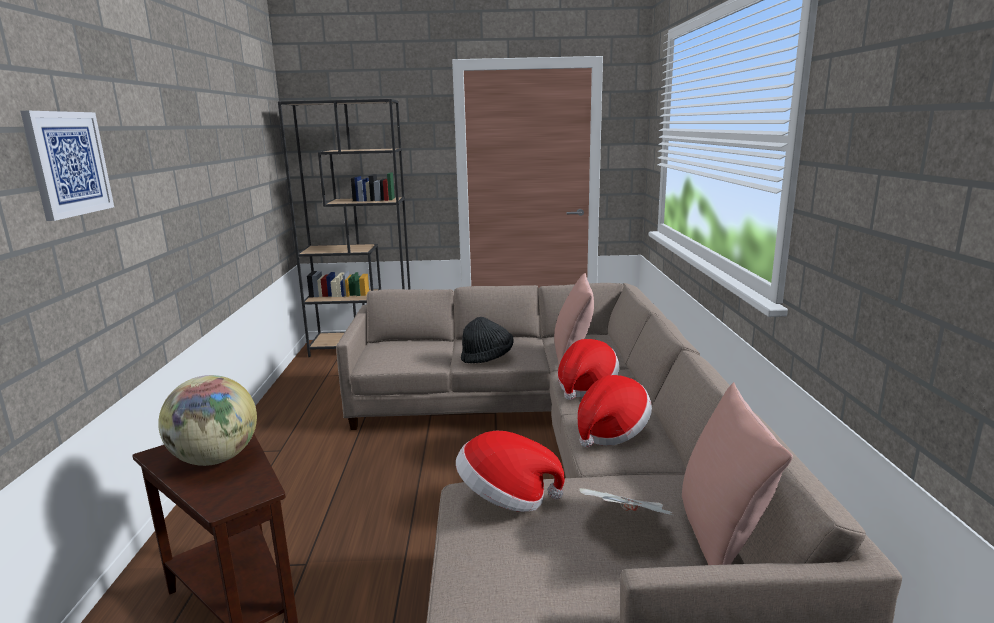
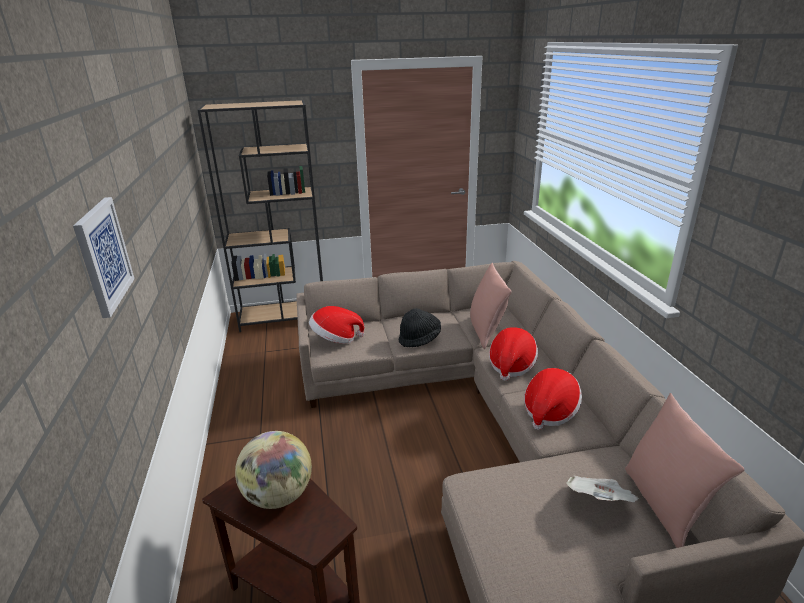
camera: 10 degrees left, 10 degrees up
hat [456,431,565,512] -> hat moved to [309,306,364,344]

